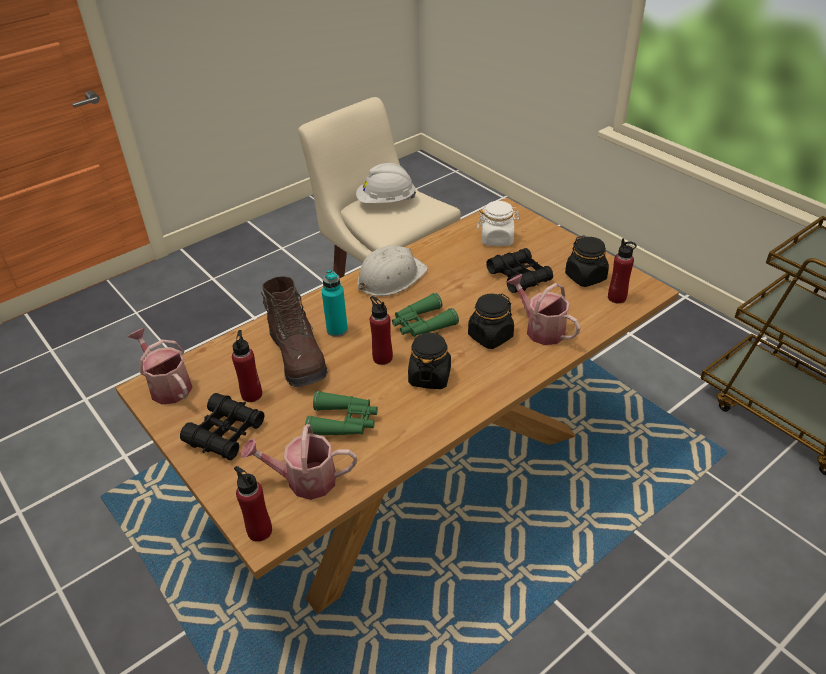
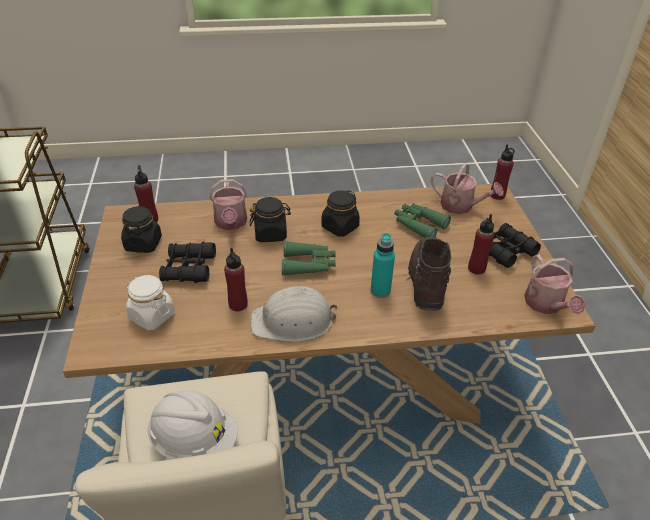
camera: 150 degrees left, 0 degrees up
red bottle [370,296,393,365] -> red bottle moved to [224,248,248,311]

